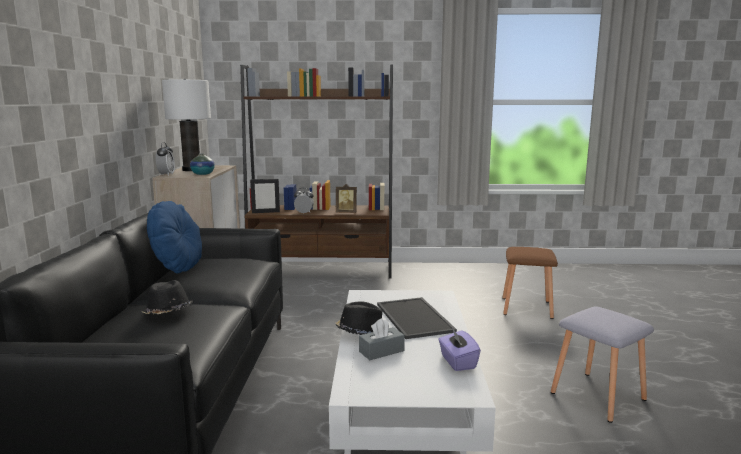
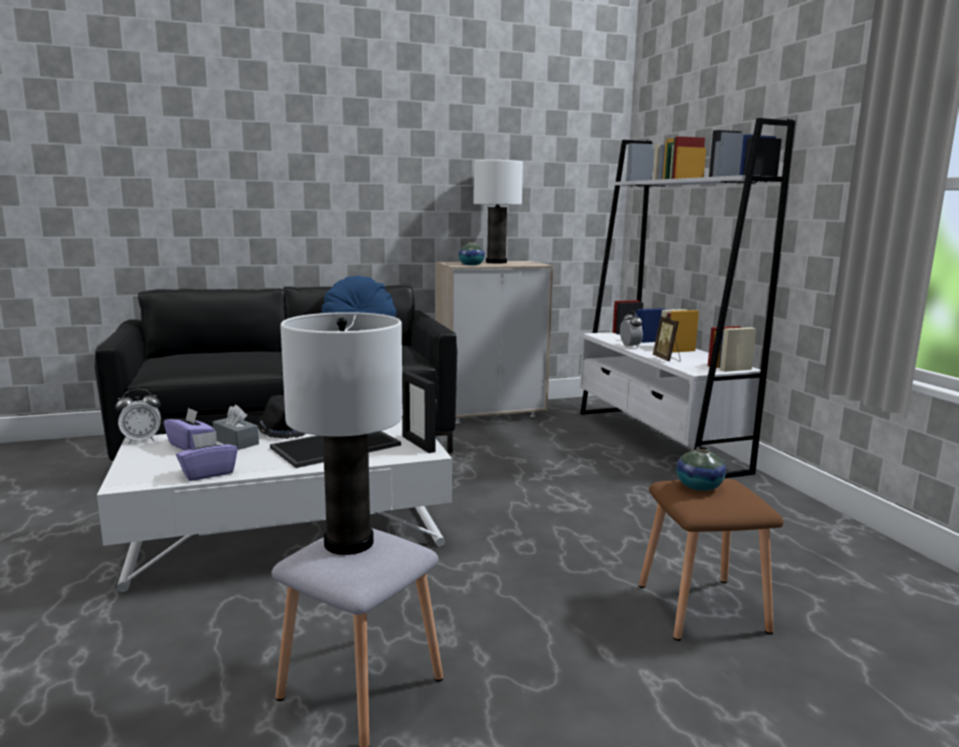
camera: 70 degrees right, 0 degrees up
black hat [141,280,194,314] -> none
alarm clock [156,142,175,176] -> alarm clock moved to [116,389,161,444]
brown bookcase [240,64,393,278] -> white bookcase [580,118,796,478]
picture frame [250,179,280,213] -> picture frame moved to [402,371,436,453]
none -> purple tissue box [164,407,215,451]
none -> white table lamp [280,312,403,555]
none -> vase [676,446,726,491]

